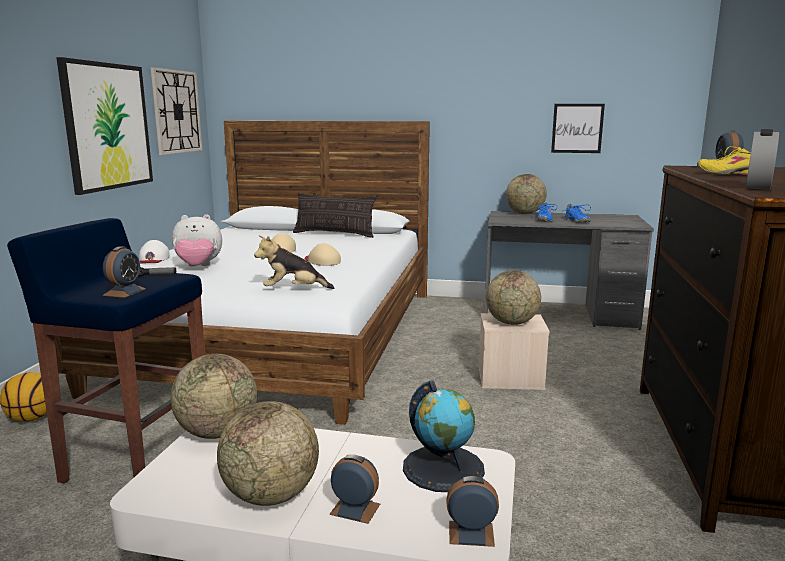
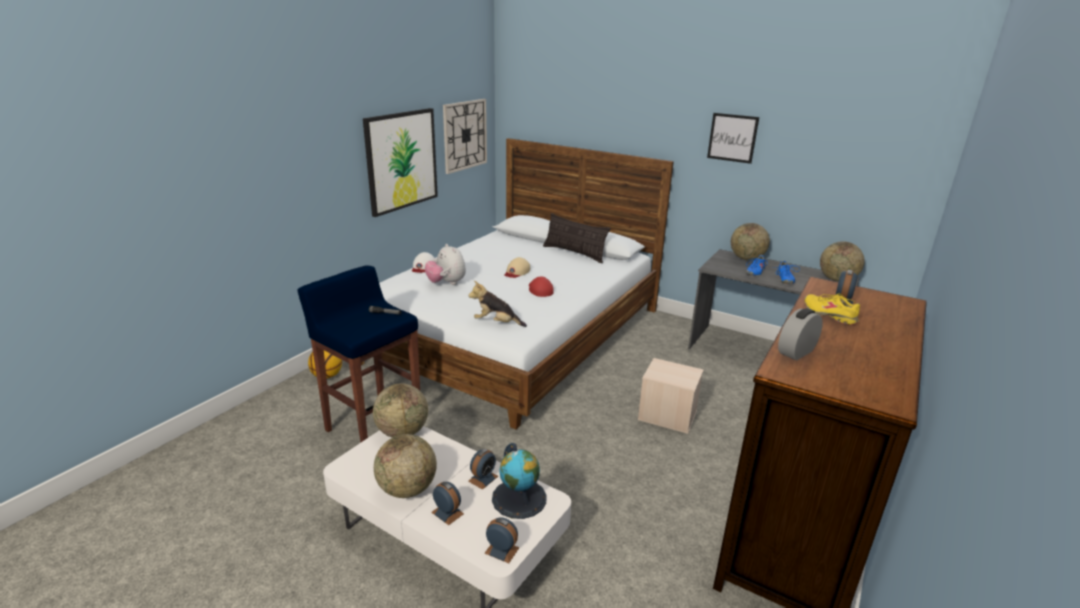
camera: 20 degrees right, 10 degrees up
alarm clock [103,247,146,298] -> alarm clock moved to [468,449,498,490]
plush toy [172,214,222,267] -> plush toy turned 45 degrees clockwise [425,244,466,285]
beige cap [305,243,341,266] -> red cap [529,276,554,297]
globe [486,270,541,325] -> globe moved to [820,241,865,282]
picture [551,104,605,153] -> picture moved to [707,113,759,164]

